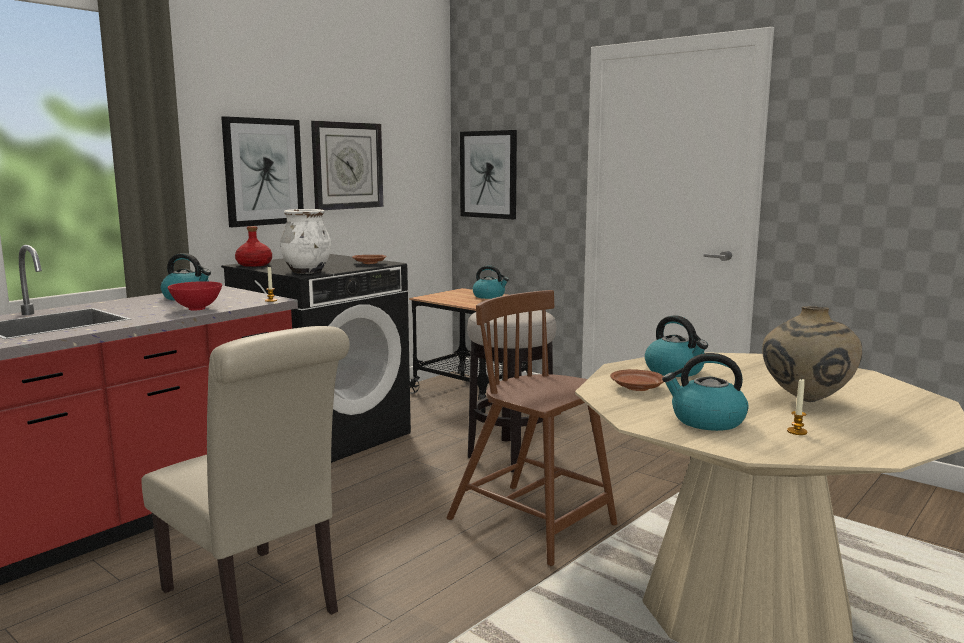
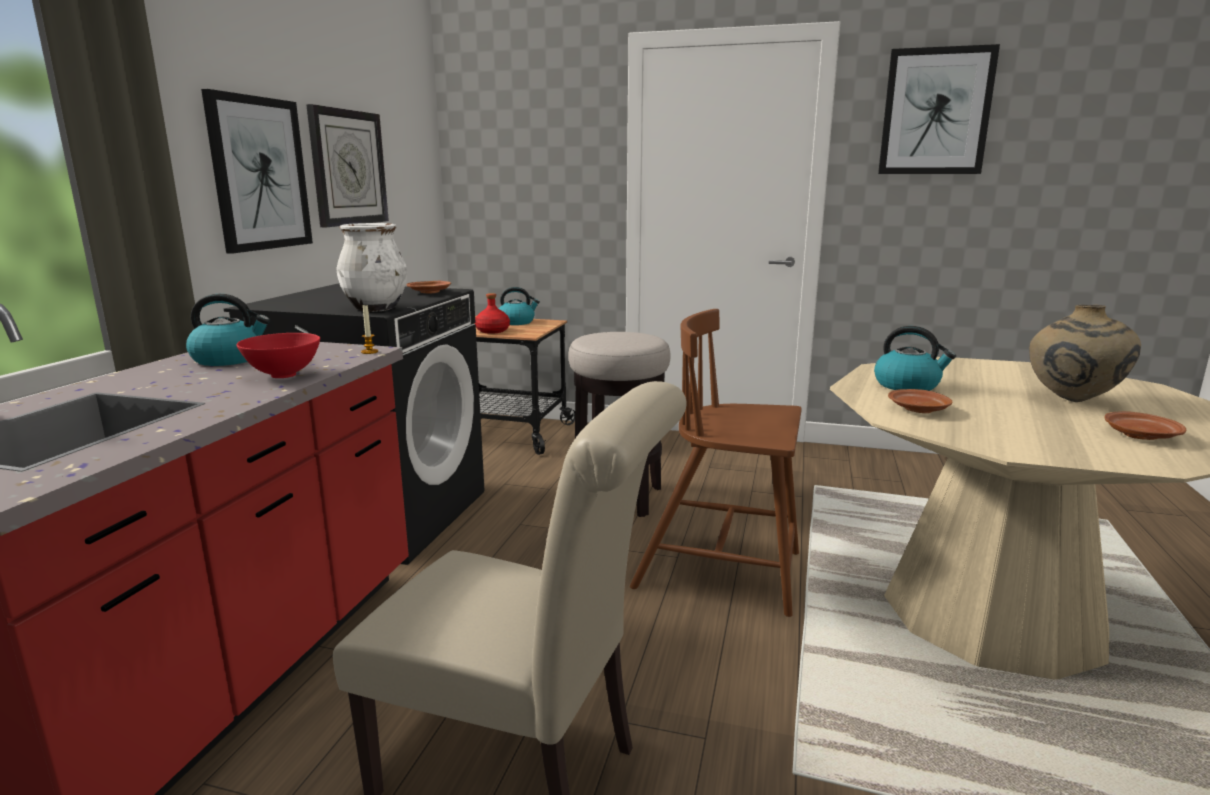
camera: 25 degrees left, 5 degrees up
red bottle [235,226,272,267] -> red bottle moved to [475,293,510,334]
picture [460,130,517,219] -> picture moved to [878,44,1000,174]
kettle [662,353,748,431] -> none
candle [787,379,807,435] -> brown plate [1104,411,1186,440]

